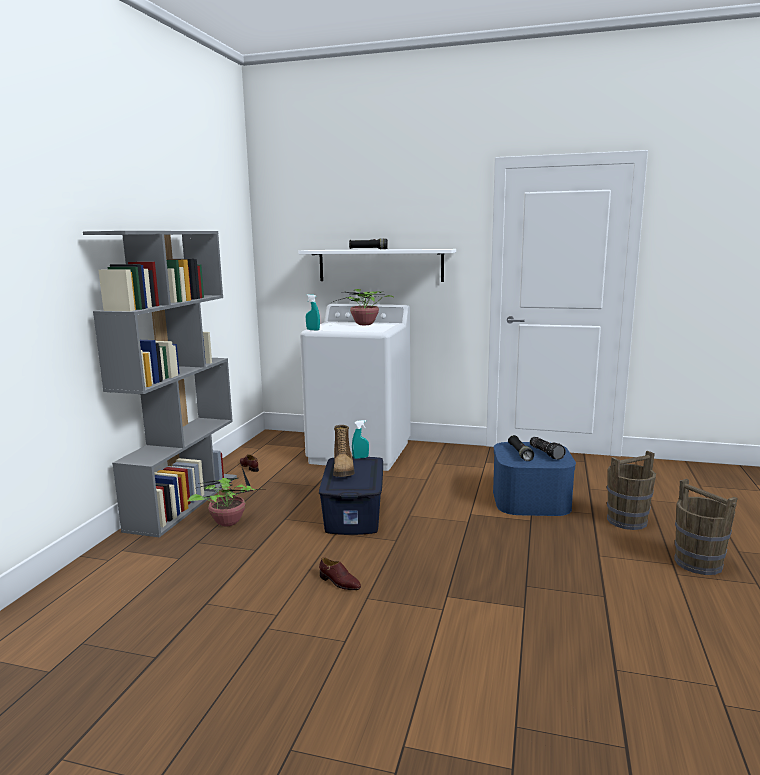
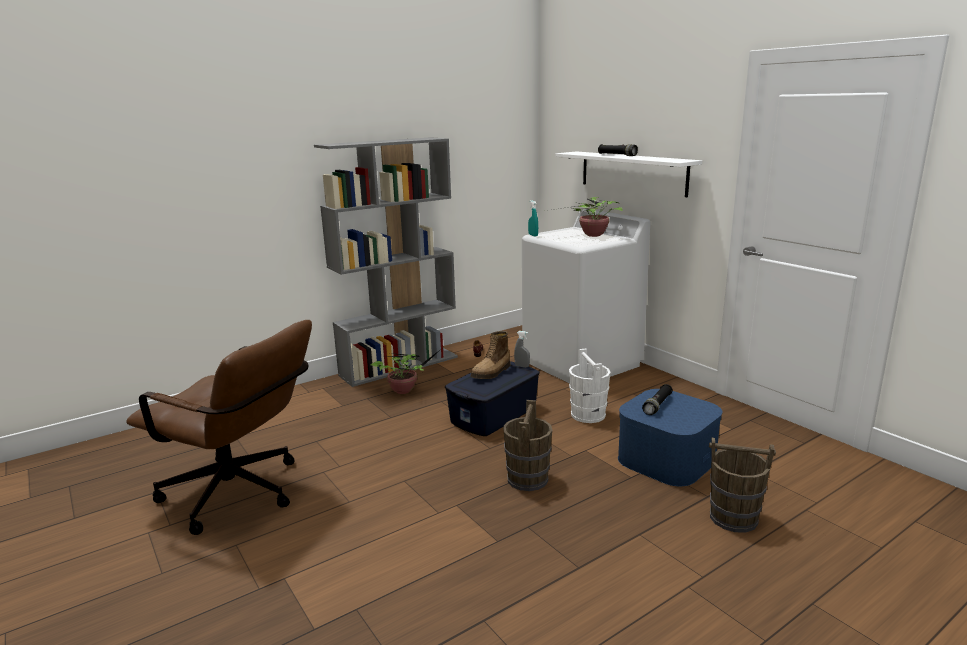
camera: 40 degrees right, 5 degrees up
brown shoe [319,557,361,590] -> none
turquoise spray bottle [352,420,369,459] -> grey spray bottle [514,331,530,368]
flashlight [530,437,566,460] -> none
brown bucket [674,479,738,575] -> brown bucket moved to [503,400,552,491]
none -> brown office chair [126,320,312,535]
none -> white bucket [569,349,611,423]

